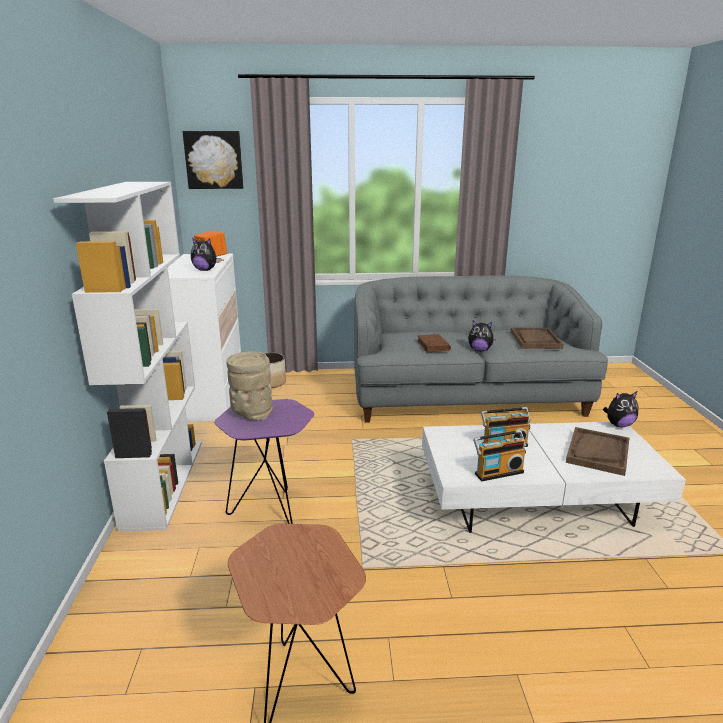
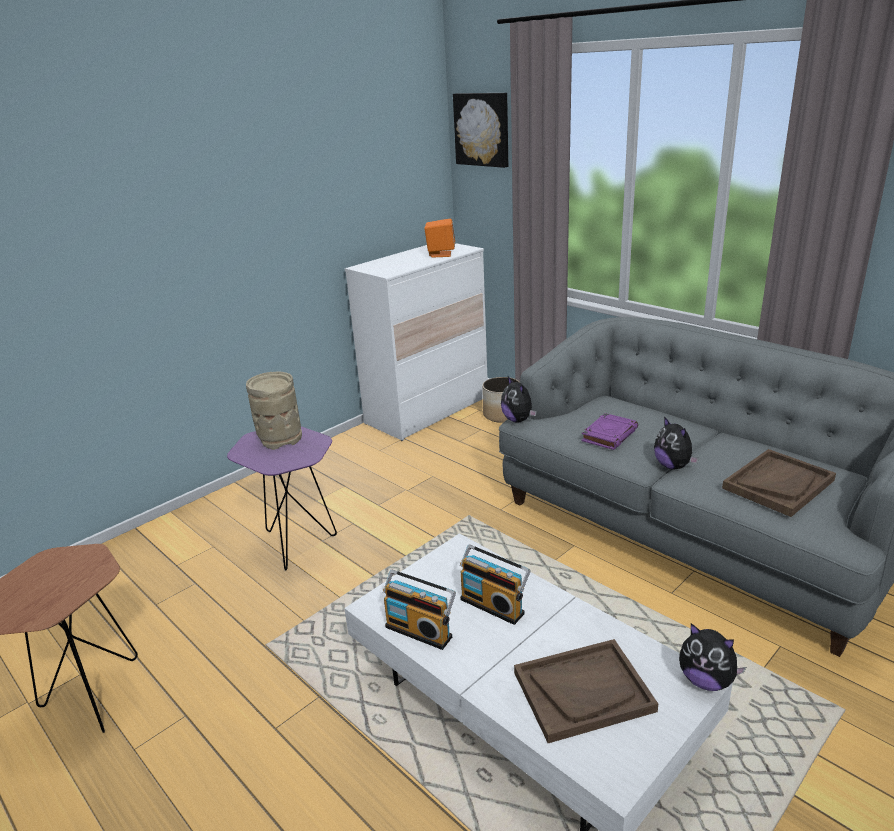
camera: 50 degrees right, 5 degrees up
white bookcase [53,182,202,532] -> none
plush toy [191,238,221,271] -> plush toy moved to [501,377,537,423]
brown book [417,334,451,352] -> purple book [581,413,638,450]

